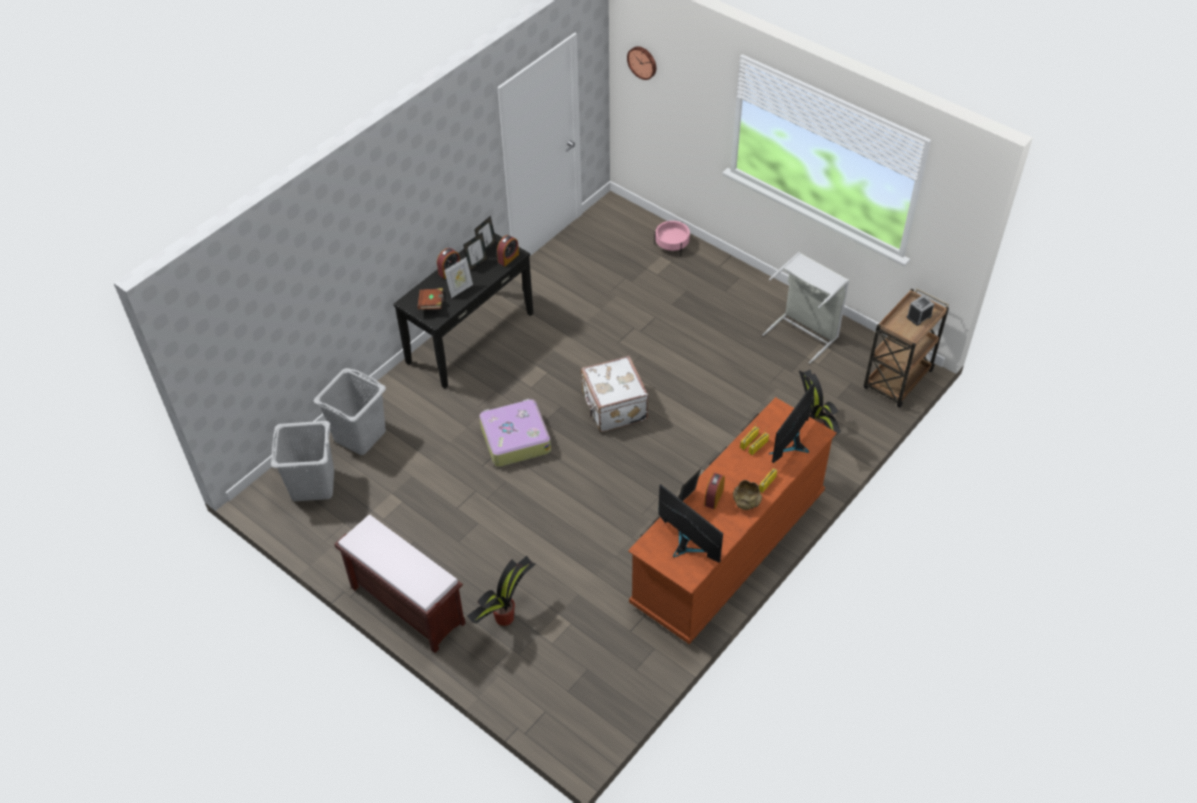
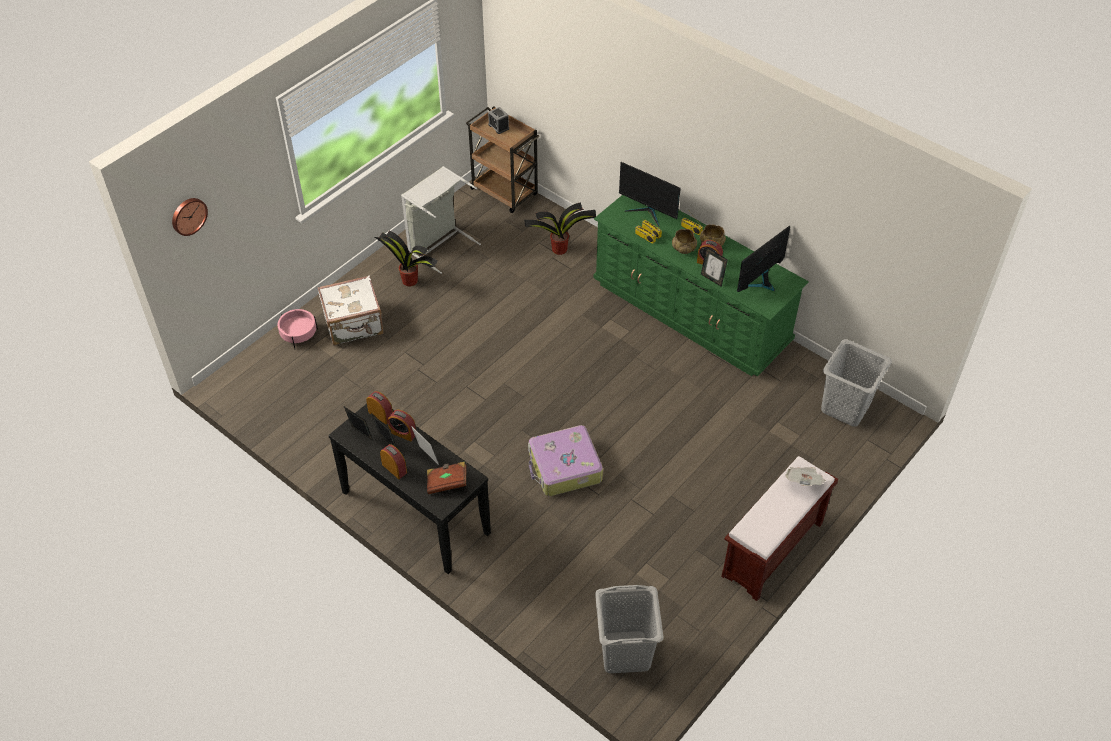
camera: 90 degrees left, 0 degrees up
grey laundry basket [314,368,386,455] -> grey laundry basket moved to [821,339,892,427]
potted plant [467,556,536,626] -> potted plant moved to [375,230,438,286]
white suitcase [581,356,648,432] -> white suitcase moved to [317,276,384,346]
brown dresser [628,397,837,644] -> green dresser [593,195,809,376]
none -> alarm clock [388,410,416,441]
none -> beige bowl [672,229,697,254]
none -> newspaper [785,467,826,486]

